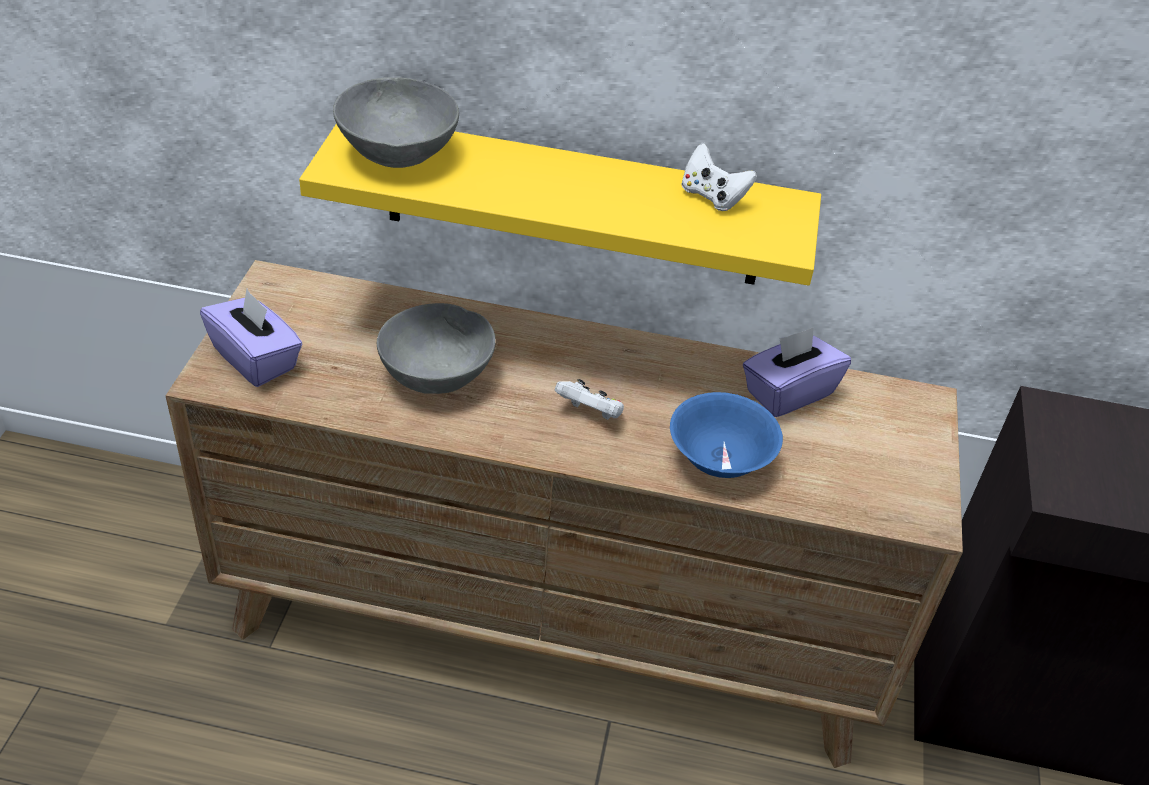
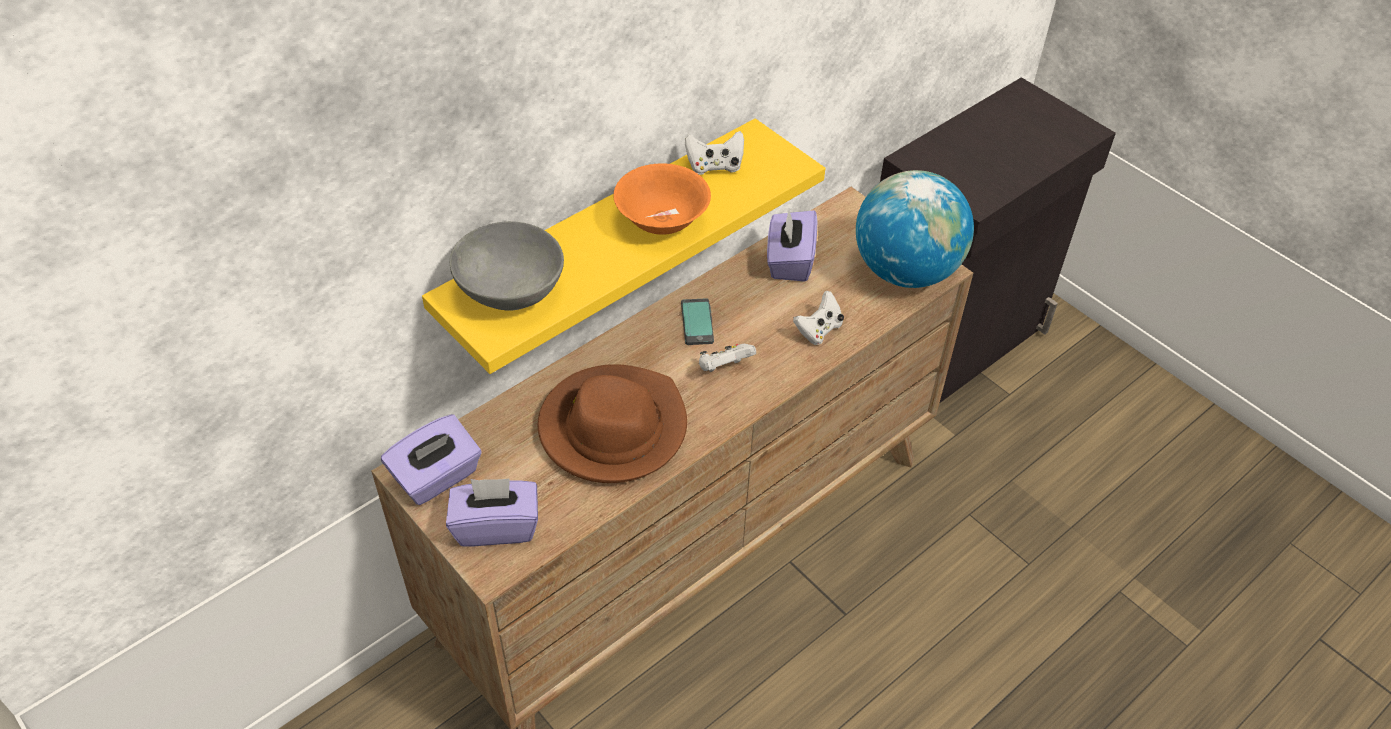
camera: 50 degrees left, 5 degrees up
grey bowl [377,303,496,394] -> brown hat [538,364,687,483]
blue bowl [670,392,783,478] -> white game controller [793,291,844,345]
none -> purple tissue box [381,414,482,505]
none -> orange bowl [613,163,711,235]
none -> phone [681,298,714,345]
none -> globe [856,170,974,288]

